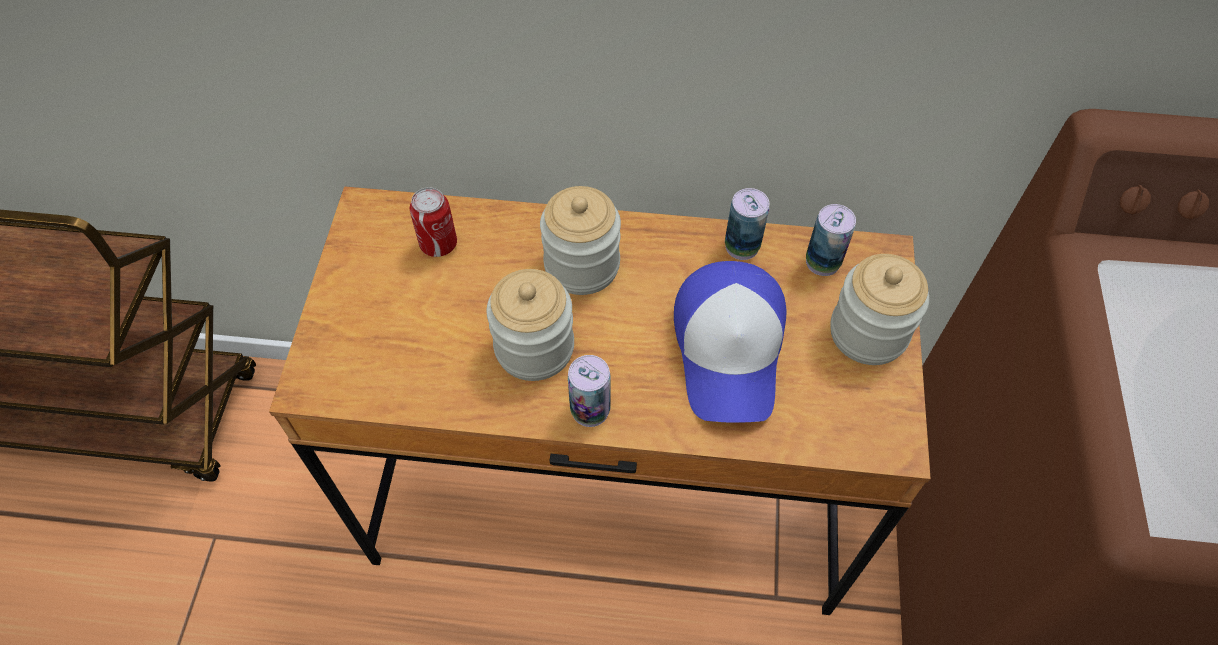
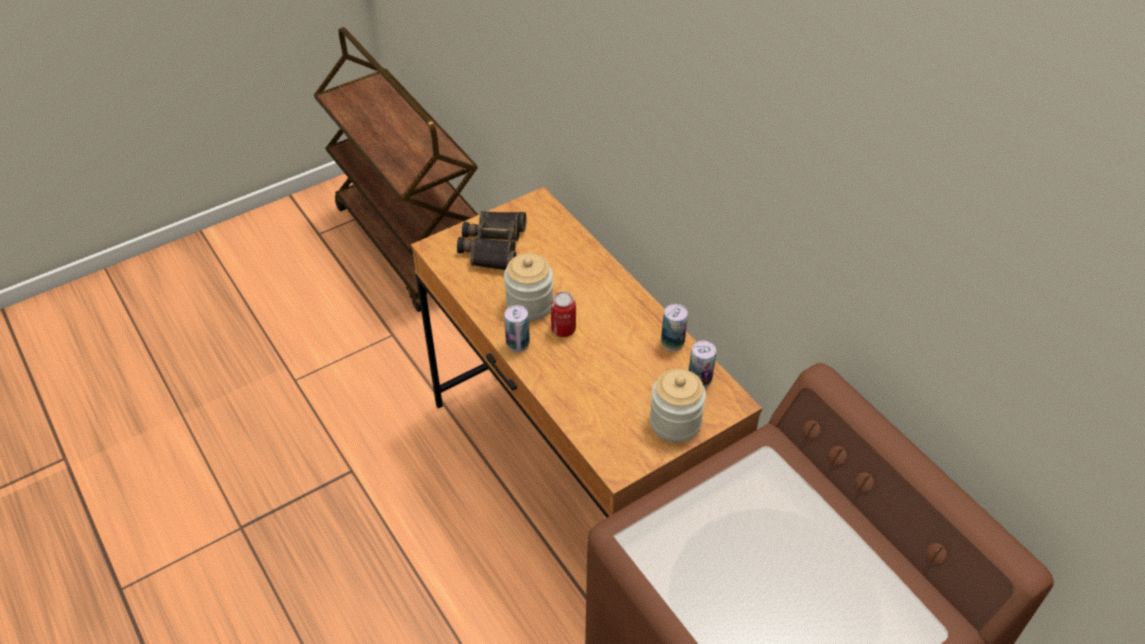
camera: 50 degrees right, 10 degrees down
can [409,187,457,257] -> can moved to [551,292,576,337]
jar [540,186,621,295] -> none
cap [674,261,786,423] -> none
none -> binoculars [457,211,526,270]

